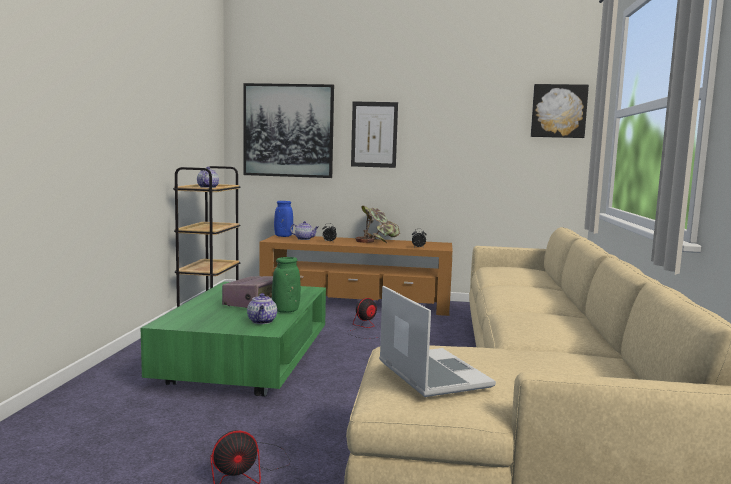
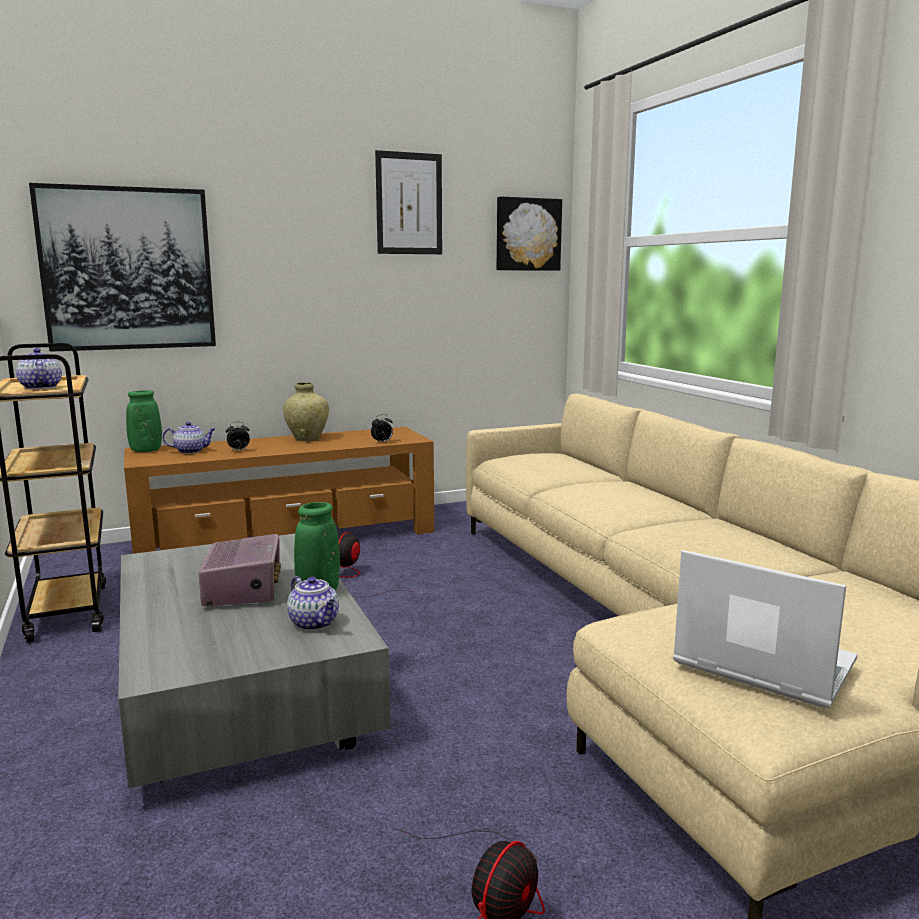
camera: 30 degrees left, 5 degrees up
green coffee table [141,282,326,397] -> grey coffee table [118,534,390,789]
blue vase [274,201,293,237] -> green vase [126,390,162,452]
picture [351,101,398,168] -> picture moved to [375,150,442,254]
potted plant [355,206,400,243] -> beige vase [283,382,329,441]

